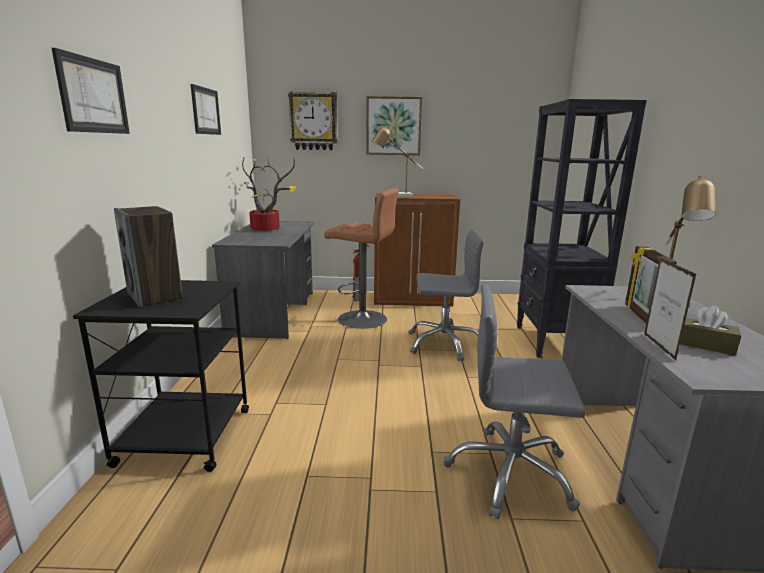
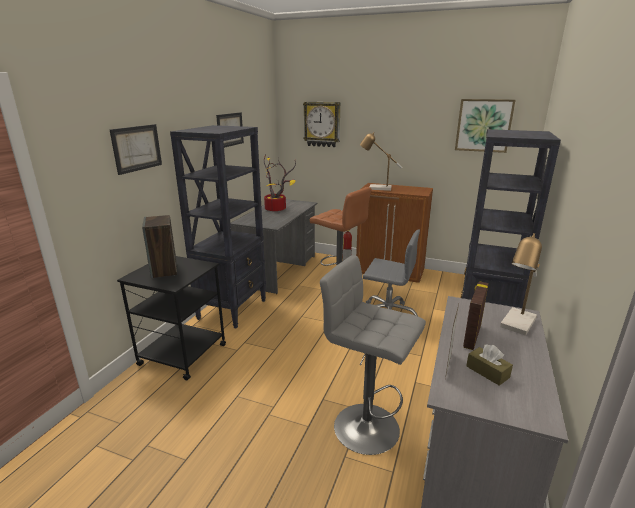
camera: 20 degrees right, 5 degrees up
picture [366,96,422,155] -> picture moved to [455,99,515,153]
grey office chair [443,284,586,519] -> grey stool [320,255,426,455]
none -> black bookcase [170,125,266,329]

